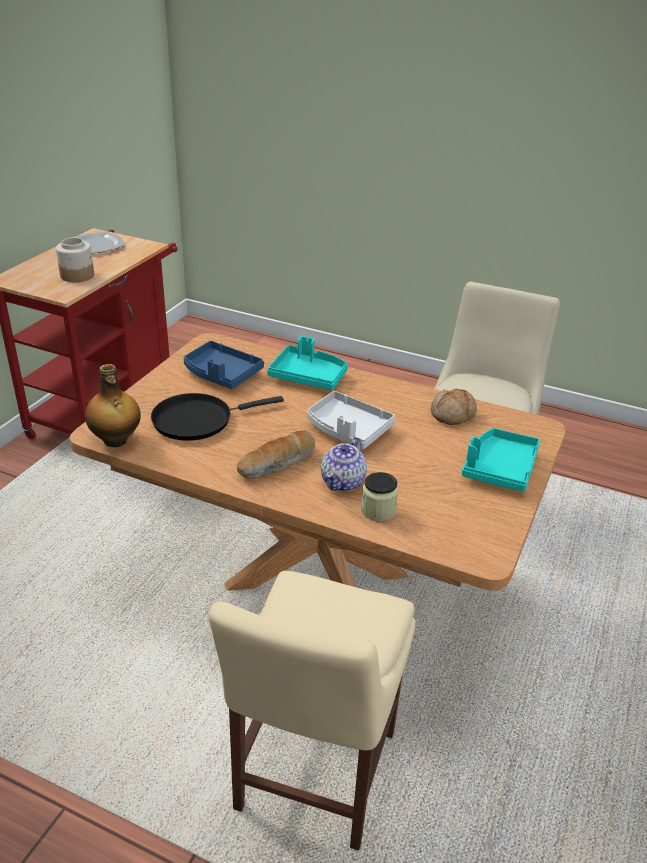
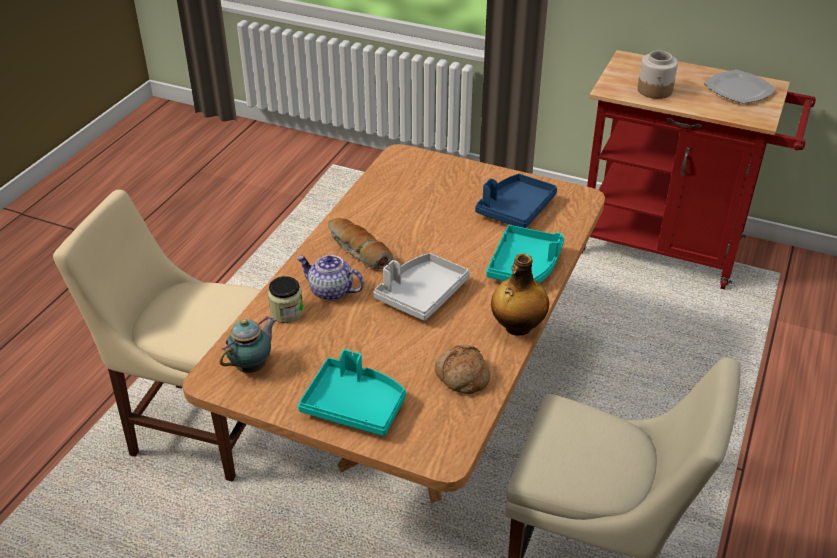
camera: 90 degrees right, 5 degrees up
bottle [85,364,141,447] -> bottle moved to [491,253,549,336]
black frying pan [151,393,284,441] -> none
none -> teapot [220,316,276,373]

